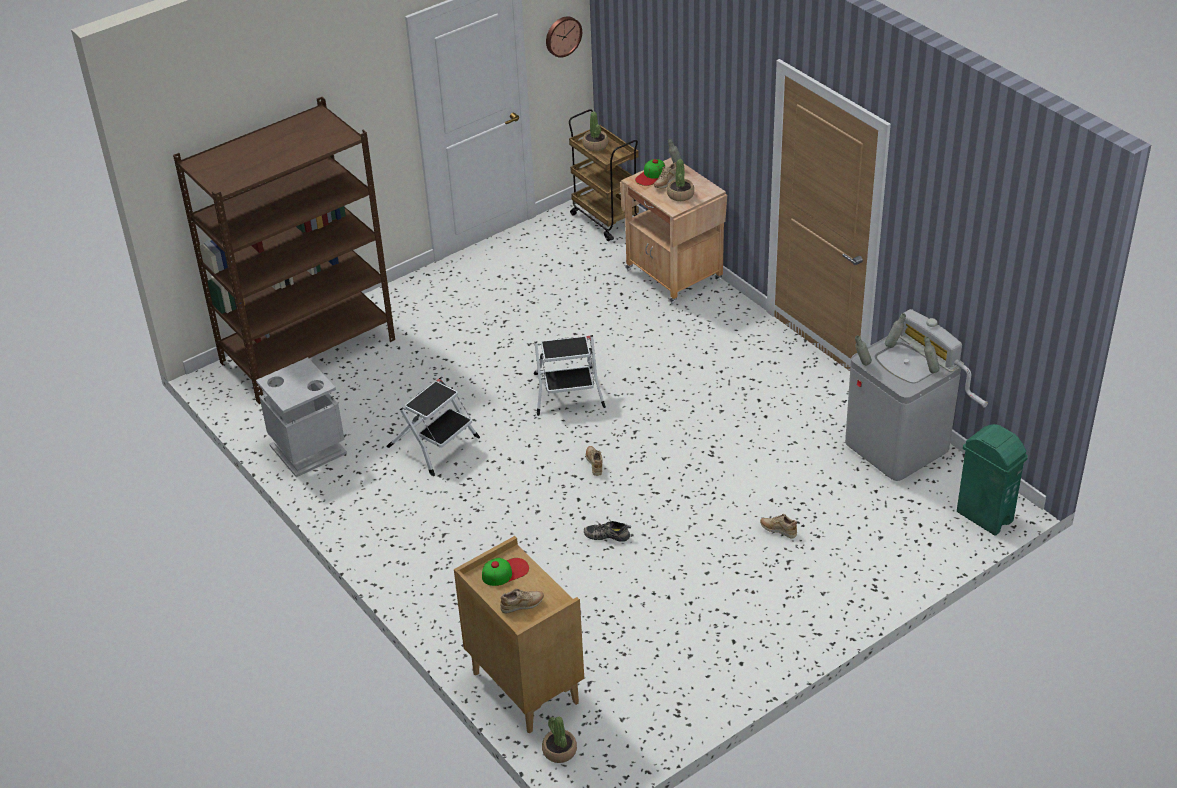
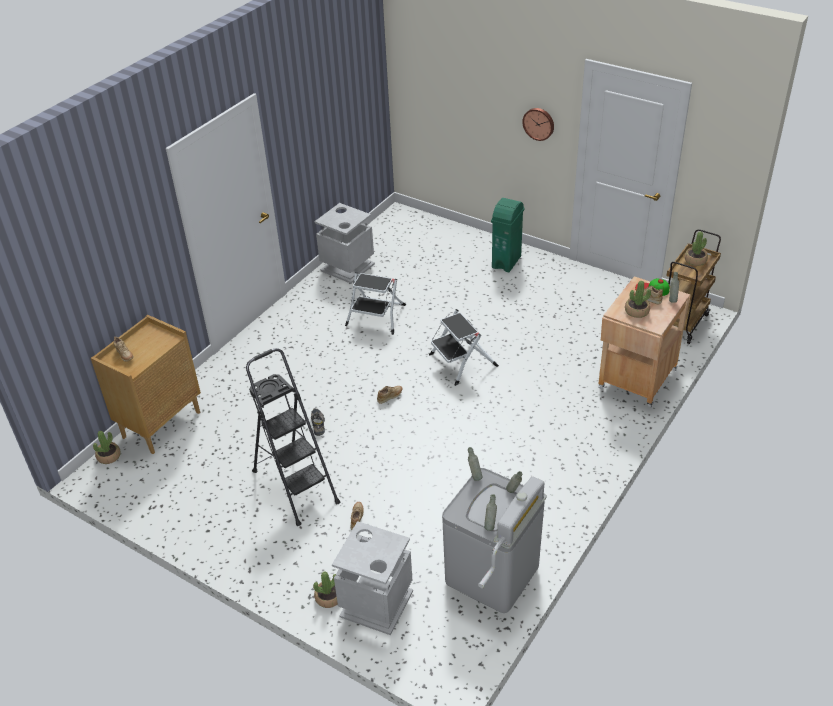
camera: 70 degrees right, 0 degrees up
brown bookcase [173,97,395,404] -> none
cap [482,558,529,586] -> none
wall clock [546,16,582,58] -> wall clock moved to [522,108,554,141]
green trash can [957,424,1028,535] -> green trash can moved to [491,198,525,272]
none -> step ladder [246,348,340,526]
none -> potted plant [313,571,338,608]
none -> grey trash can [332,521,413,635]

